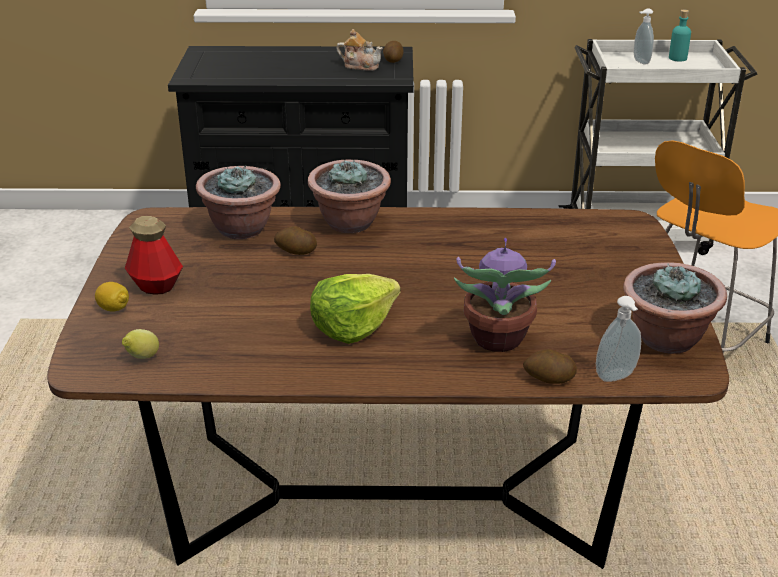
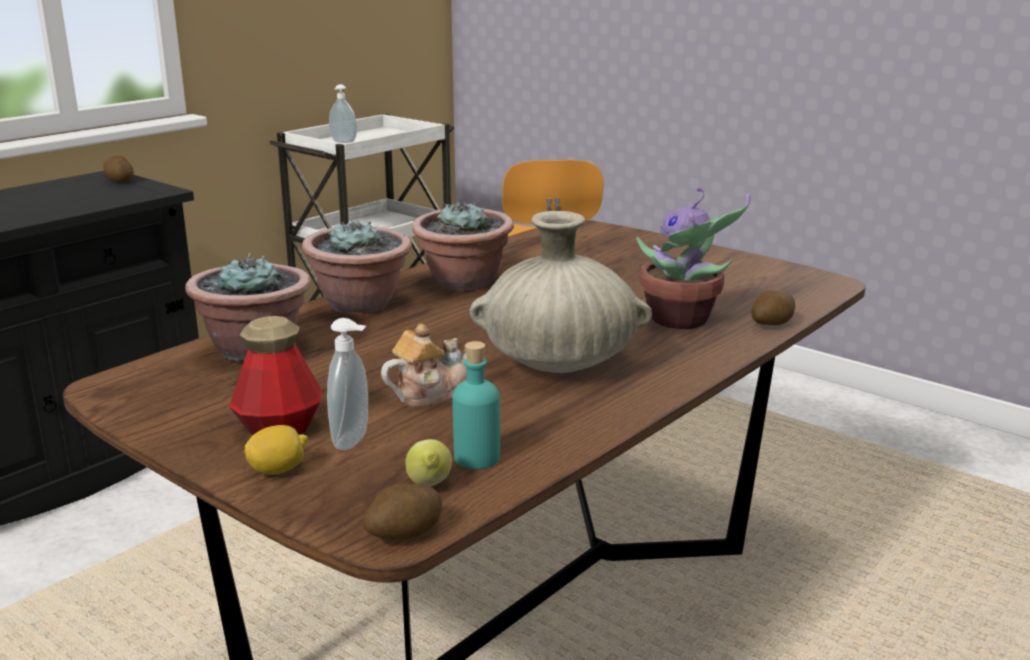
camera: 50 degrees left, 10 degrees down
potato [274,226,317,255] -> potato moved to [363,483,442,539]
lettuce [310,274,400,344] -> beige vase [469,211,652,373]
teapot [336,29,383,71] -> teapot moved to [381,324,467,408]
soap dispenser [596,296,641,382] -> soap dispenser moved to [327,318,368,450]
potted plant [623,262,727,354] -> potted plant moved to [412,200,514,291]
turquoise bottle [669,10,691,61] -> turquoise bottle moved to [452,341,500,469]

